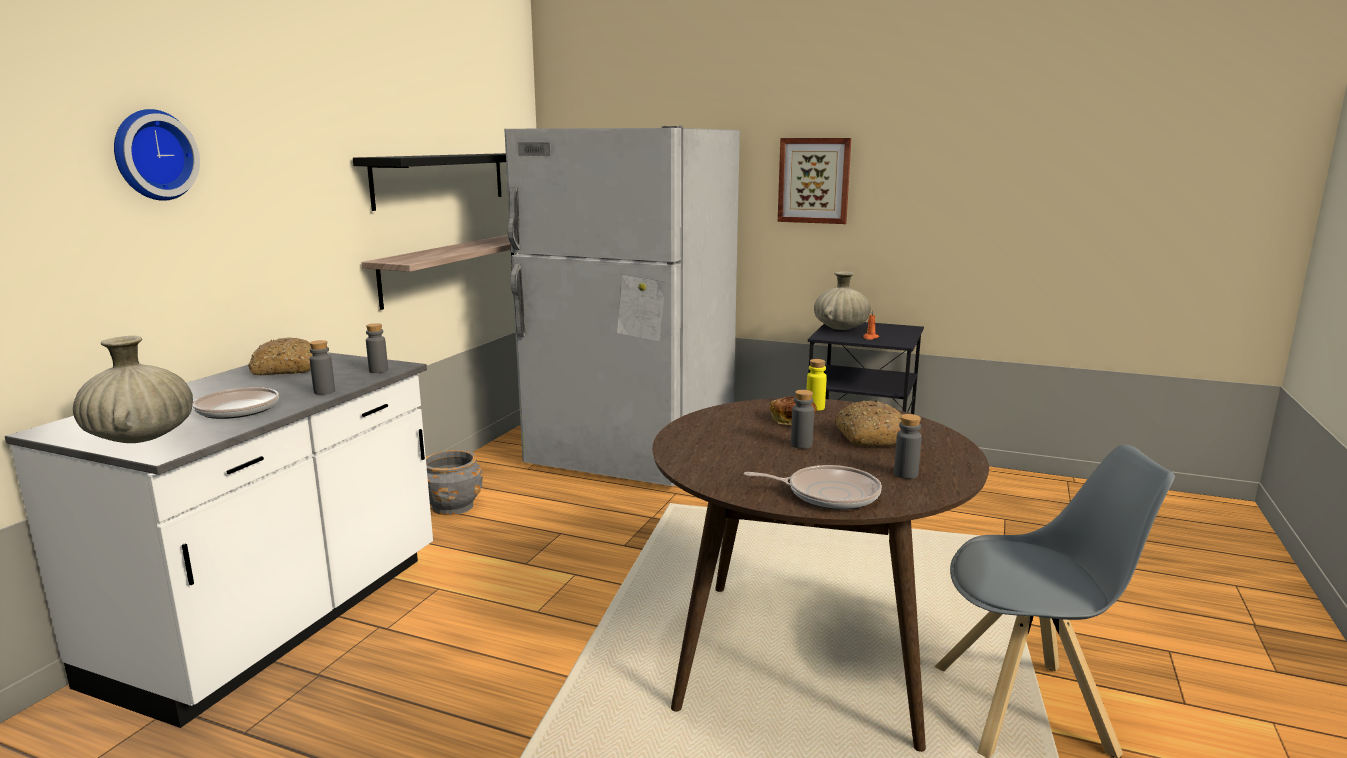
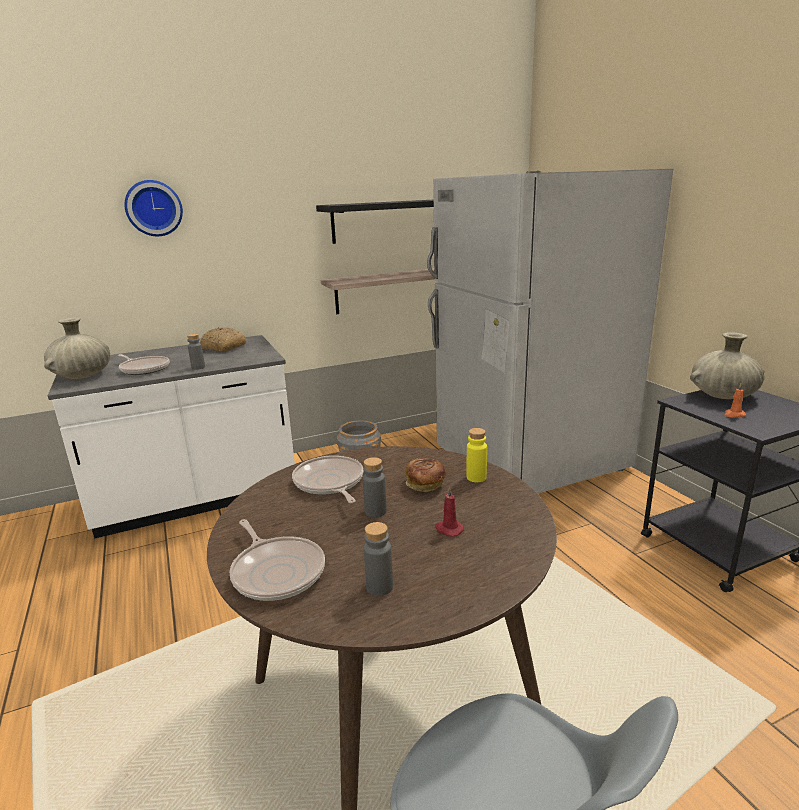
camera: 45 degrees right, 5 degrees up
grey bottle [366,323,388,373] -> none
picture [778,138,851,224] -> none
bread [835,401,902,447] -> red candle [435,486,464,537]
none -> frying pan [292,455,363,503]

